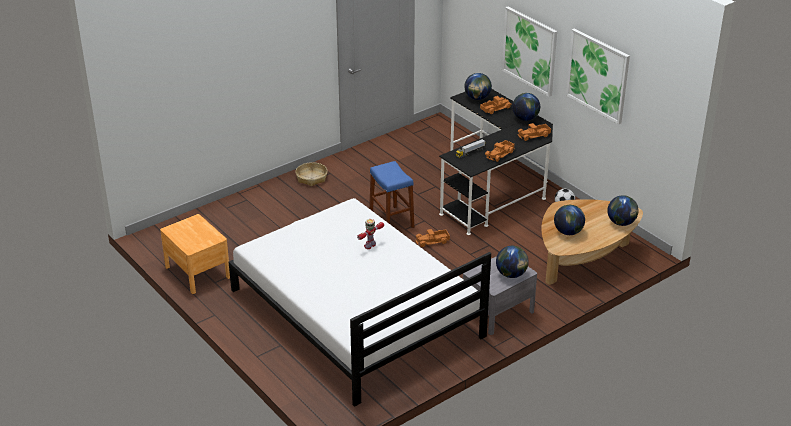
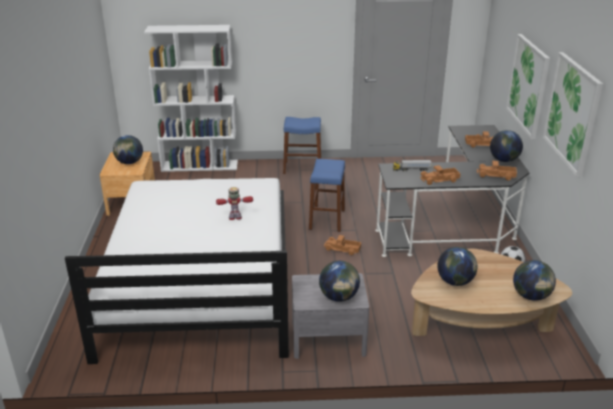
camera: 35 degrees right, 5 degrees down
basket [296,162,328,186] -> blue stool [283,117,321,174]
globe [464,73,492,100] -> globe moved to [113,135,143,164]
none -> white bookcase [144,25,238,172]

